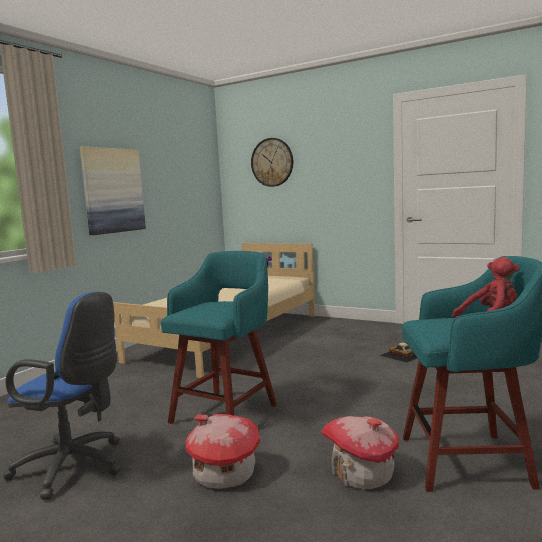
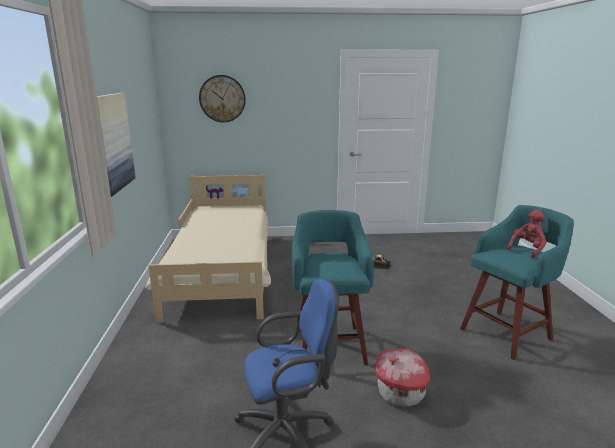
camera: 35 degrees left, 10 degrees up
toy house [321,416,399,489] -> none

